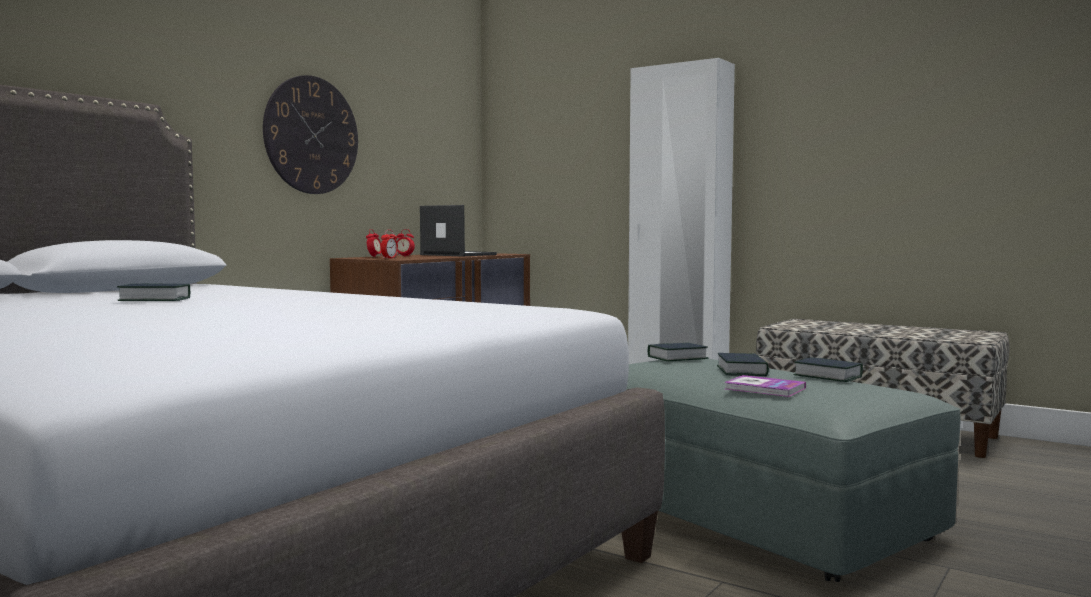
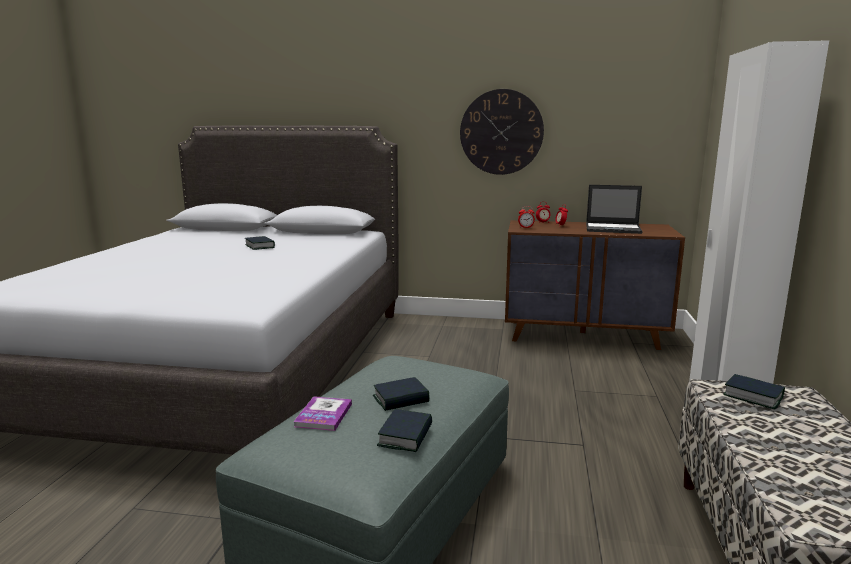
camera: 65 degrees right, 10 degrees up
laptop [420,205,497,256] -> laptop turned 90 degrees clockwise [586,185,642,234]
book [648,343,709,361] -> book moved to [723,374,785,409]

